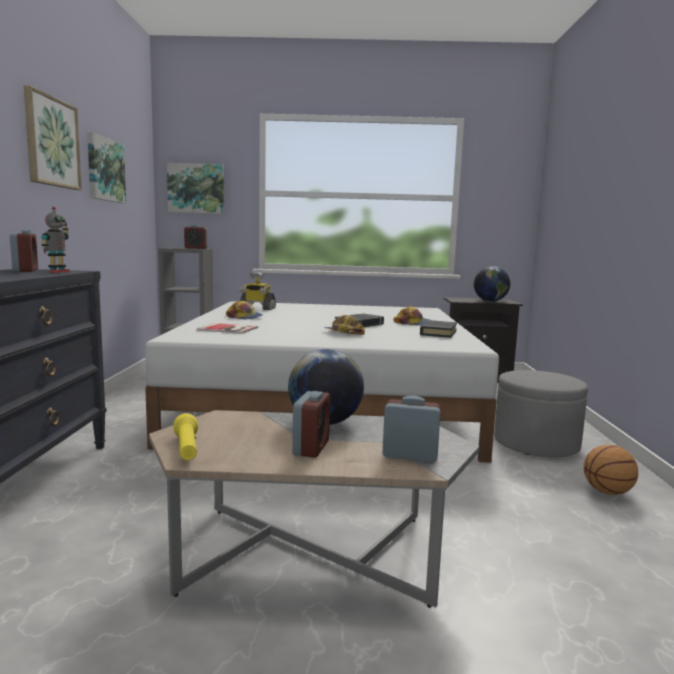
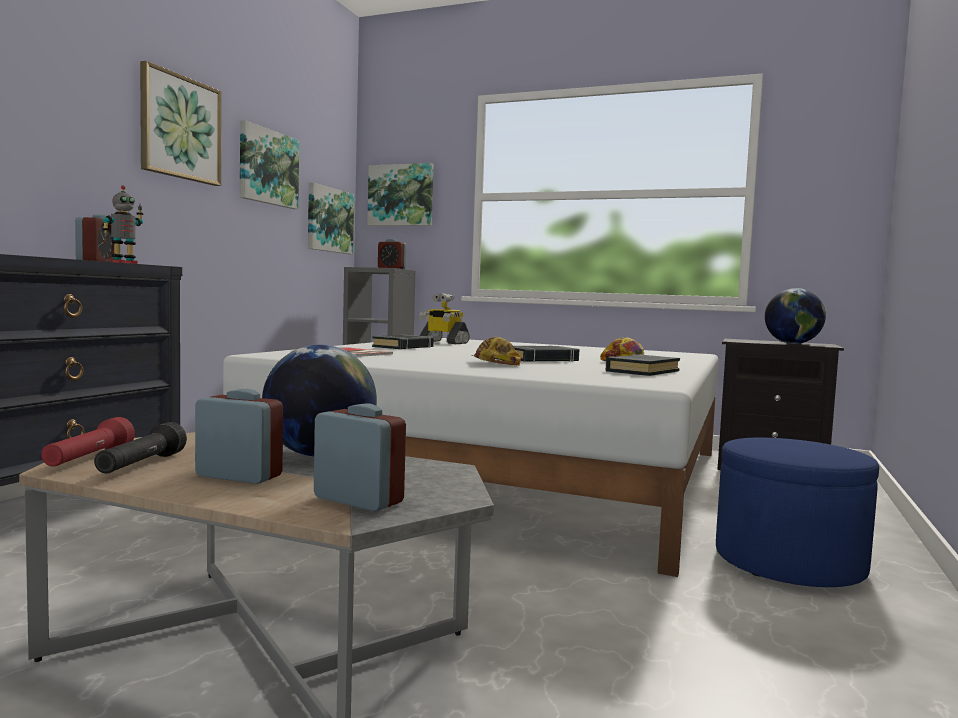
camera: 20 degrees right, 5 degrees down
yellow flashlight [173,413,198,460] -> red flashlight [41,417,135,467]
cap [226,301,263,320] -> black book [372,335,434,349]
alarm clock [292,391,330,458] -> alarm clock turned 105 degrees counterclockwise [195,389,283,484]
grey ottoman [494,370,588,457] -> blue ottoman [716,438,879,587]
basketball [584,444,638,495] -> none
none -> black flashlight [94,422,187,473]
none -> picture [308,183,354,254]

